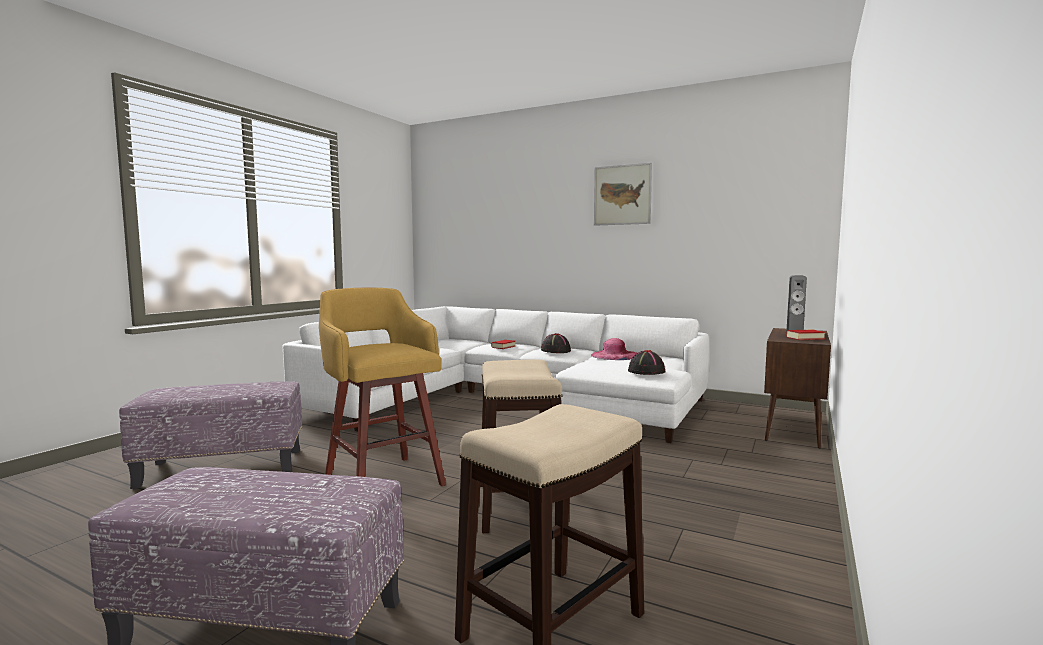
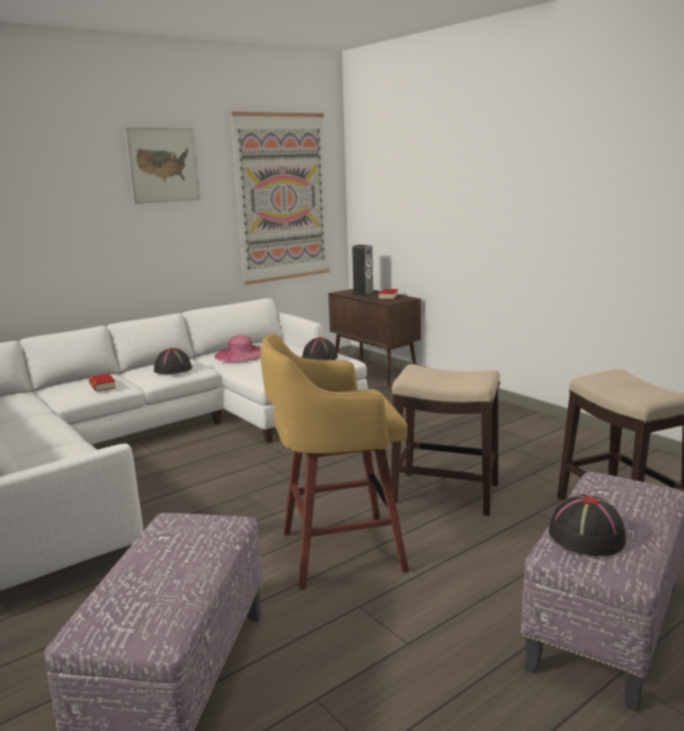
camera: 65 degrees left, 10 degrees up
none -> picture [230,112,330,285]
none -> black hat [549,494,626,556]

